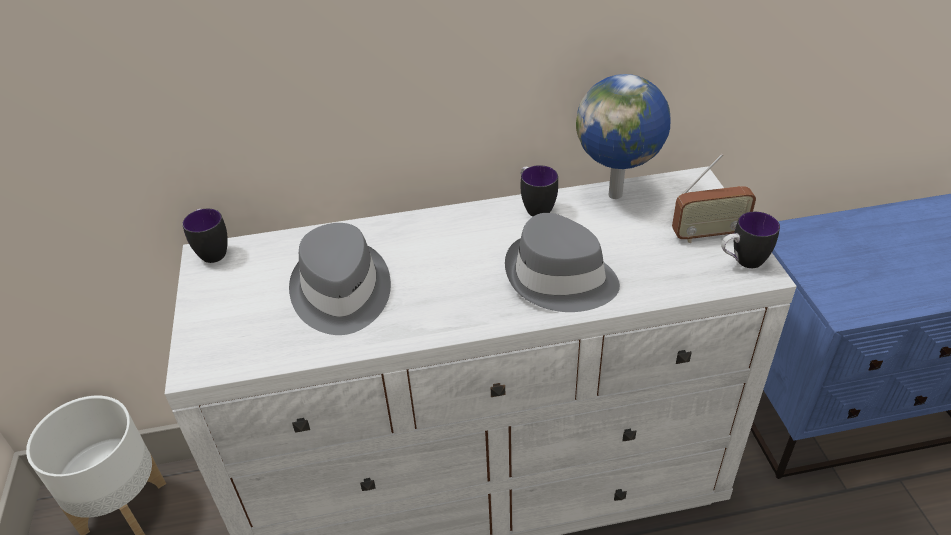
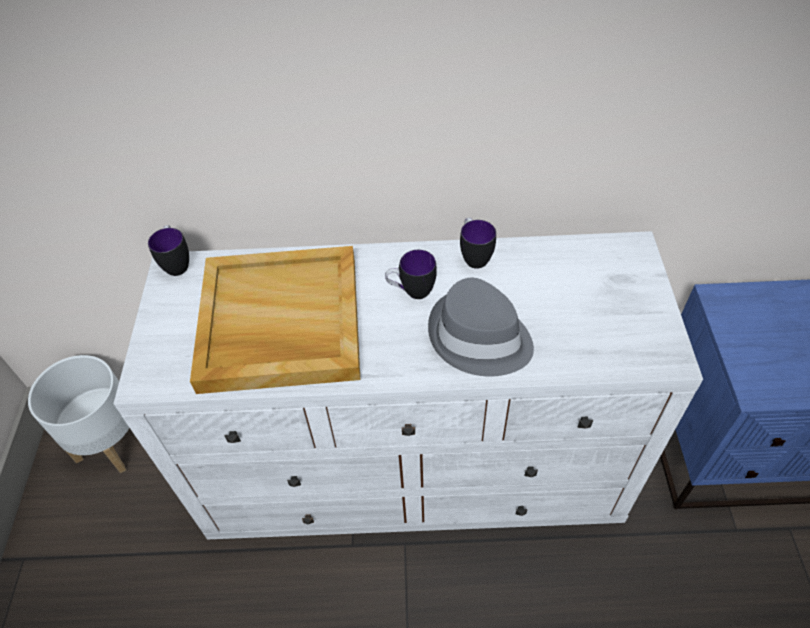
camera: 10 degrees right, 10 degrees up
grey hat [289,223,391,335] -> beige tray [190,246,360,394]
globe [576,74,670,199] -> none
radio [672,154,756,243] -> none
mug [721,212,780,268] -> mug moved to [385,250,437,299]

